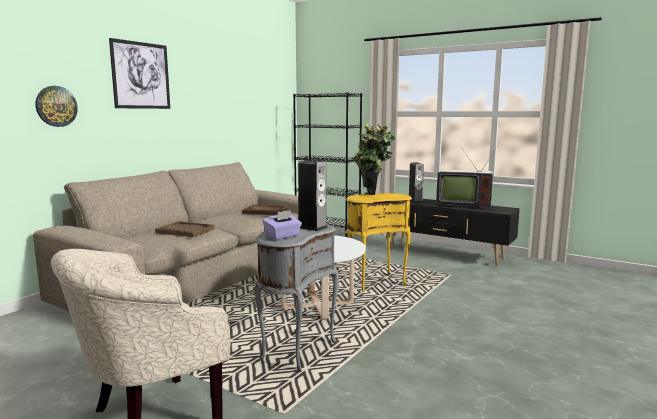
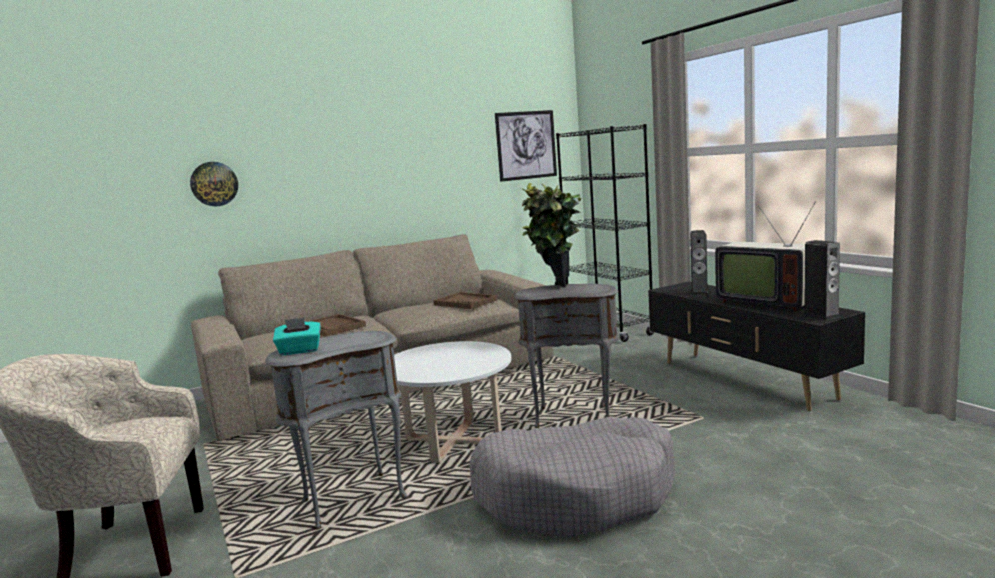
camera: 30 degrees right, 0 degrees up
picture [109,38,170,109] -> picture moved to [495,110,557,182]
purple tissue box [263,210,302,240] -> turquoise tissue box [273,318,321,355]
speaker [298,160,328,231] -> speaker moved to [802,240,841,320]
yellow side table [346,193,412,292] -> grey side table [514,284,620,428]
none -> grey dog bed [469,417,675,537]

